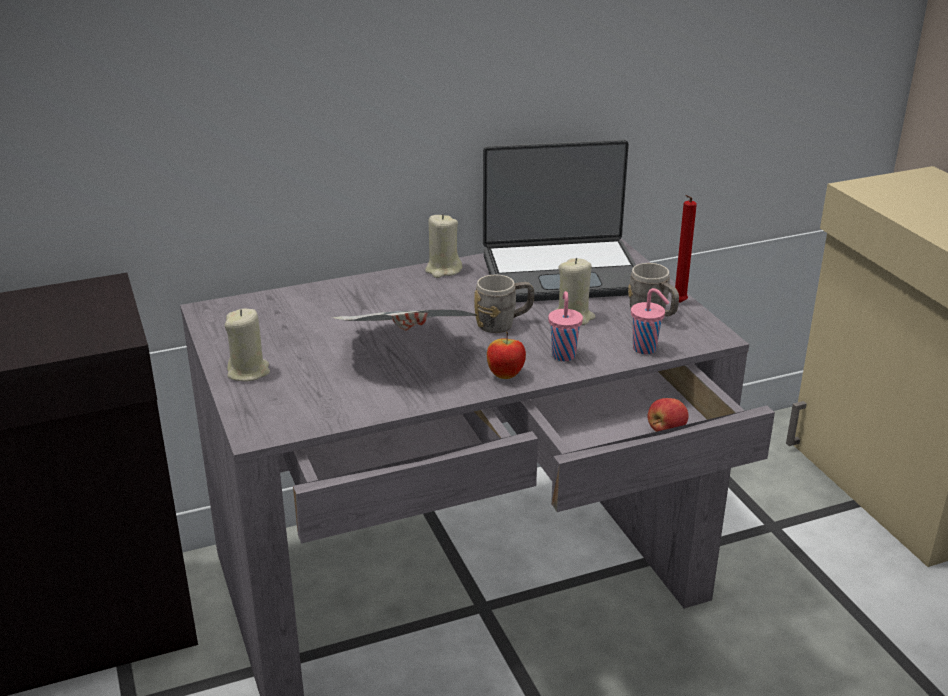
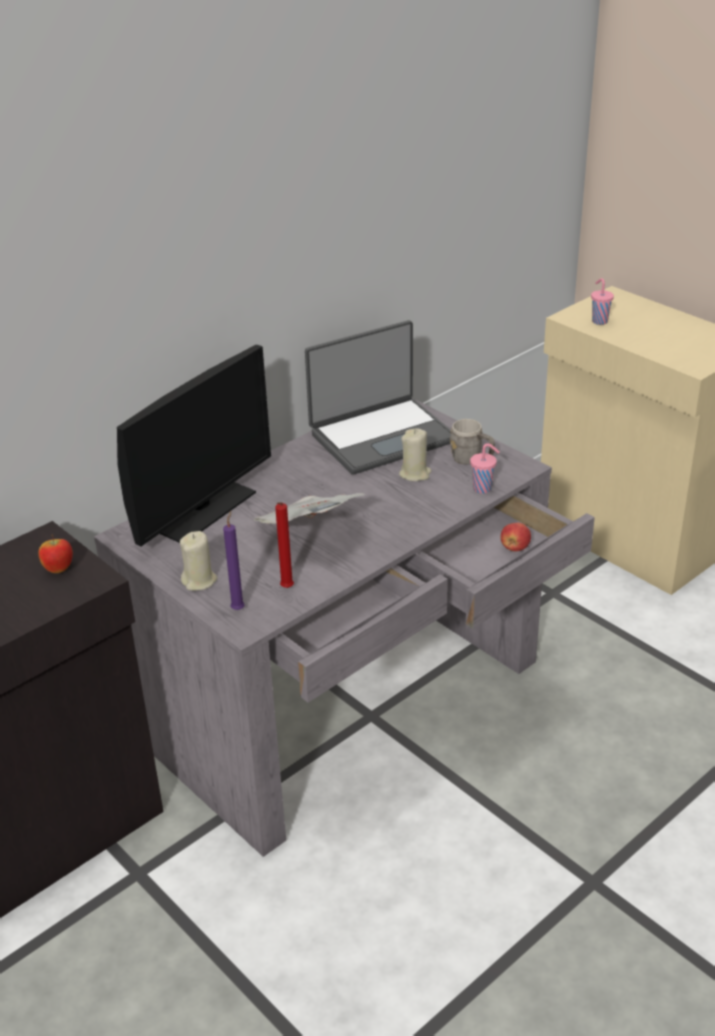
camera: 20 degrees left, 5 degrees up
beige candle [425,214,462,278] -> none
grey mug [474,275,534,333] -> none
apple [487,332,526,379] -> apple moved to [38,535,73,573]
pink cup [548,291,583,361] -> pink cup moved to [591,278,614,325]
red candle [675,195,697,303] -> red candle moved to [275,502,294,588]
none -> monitor [117,345,271,547]
none -> purple candle [223,511,244,610]

